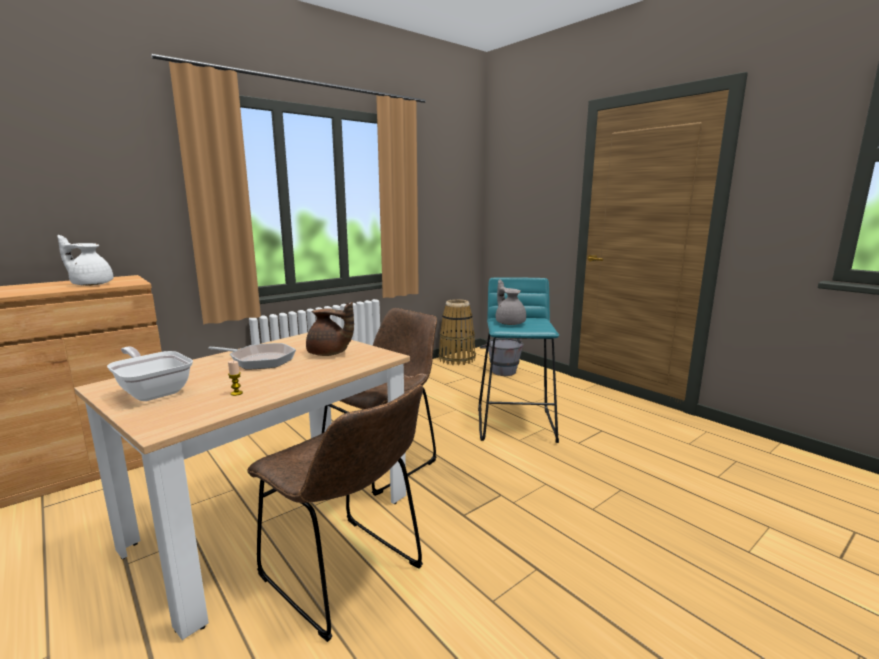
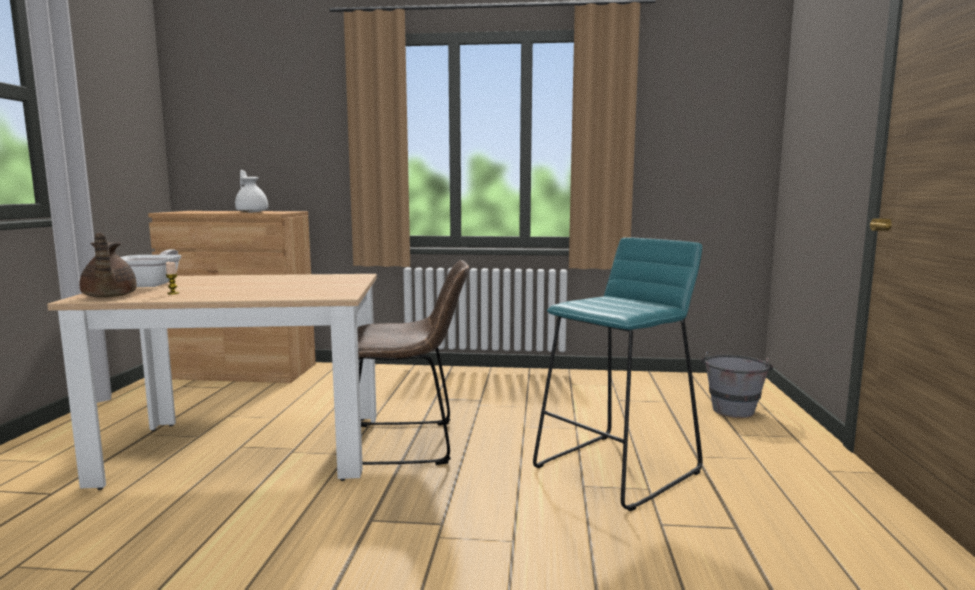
camera: 45 degrees right, 5 degrees down
frying pan [208,343,296,370] -> none
brown chair [247,384,423,642] -> none
brown teapot [306,302,354,356] -> brown teapot moved to [79,233,137,298]
basket [438,299,476,365] -> none
grey teapot [496,279,526,325] -> none

